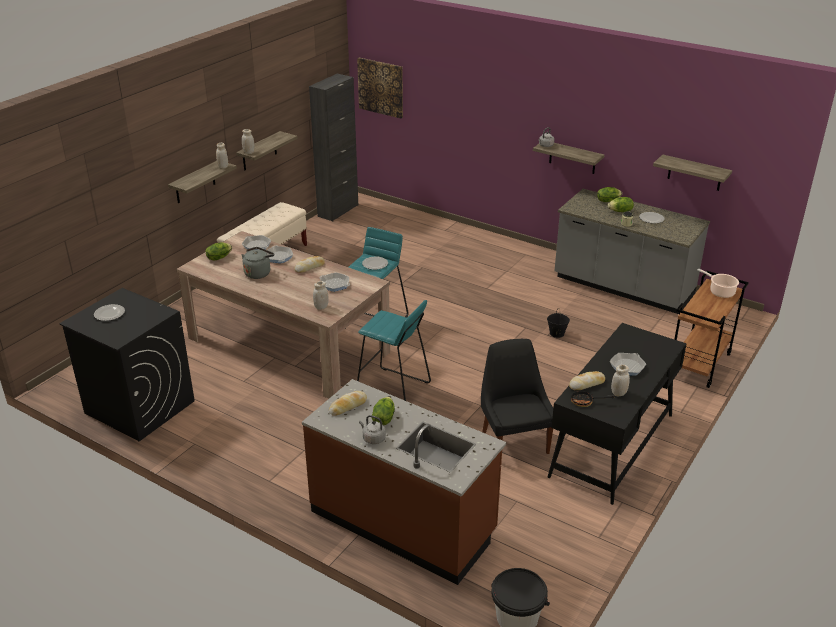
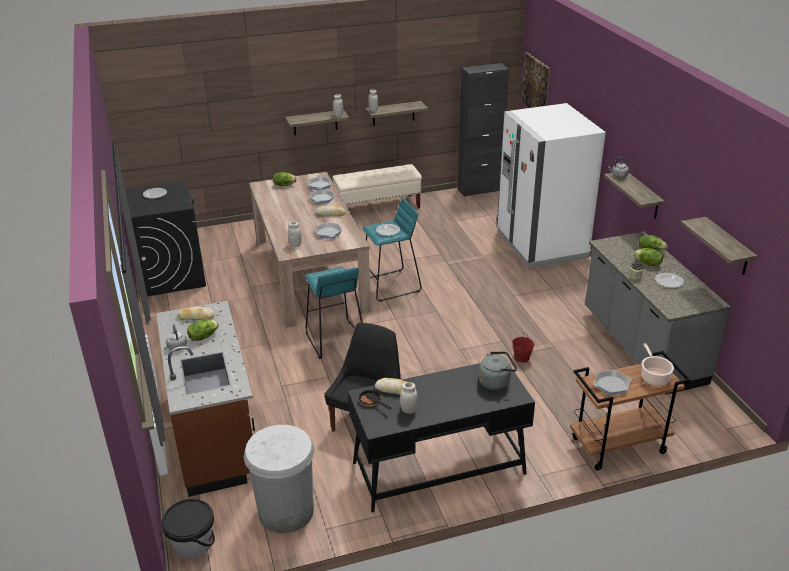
camera: 40 degrees right, 0 degrees up
grey kettle [242,247,274,279] -> grey kettle moved to [479,352,517,390]
black bucket [547,308,570,338] -> red bucket [512,333,534,363]
frying pan [610,353,646,376] -> frying pan moved to [593,370,632,395]
none -> white trash can [244,425,315,533]
none -> white fridge [497,103,606,268]

